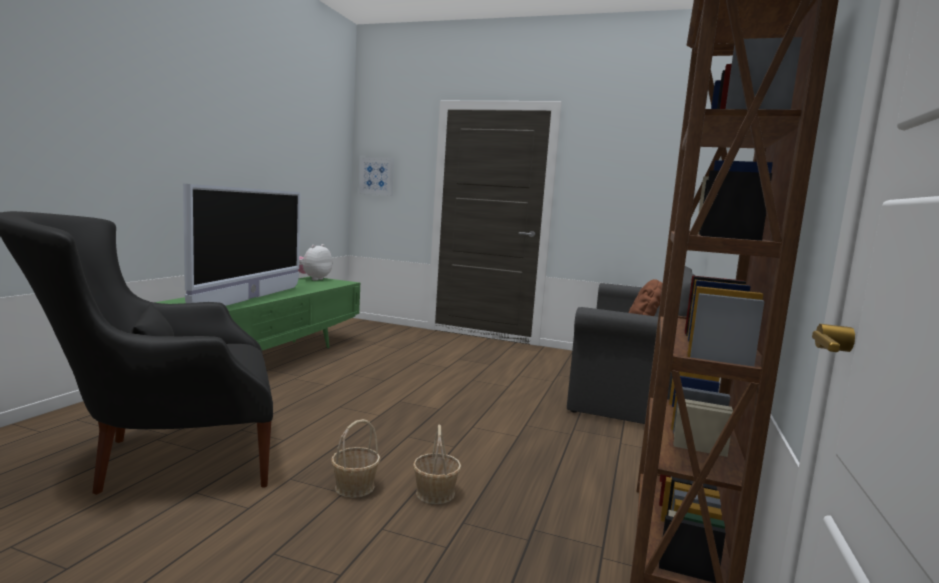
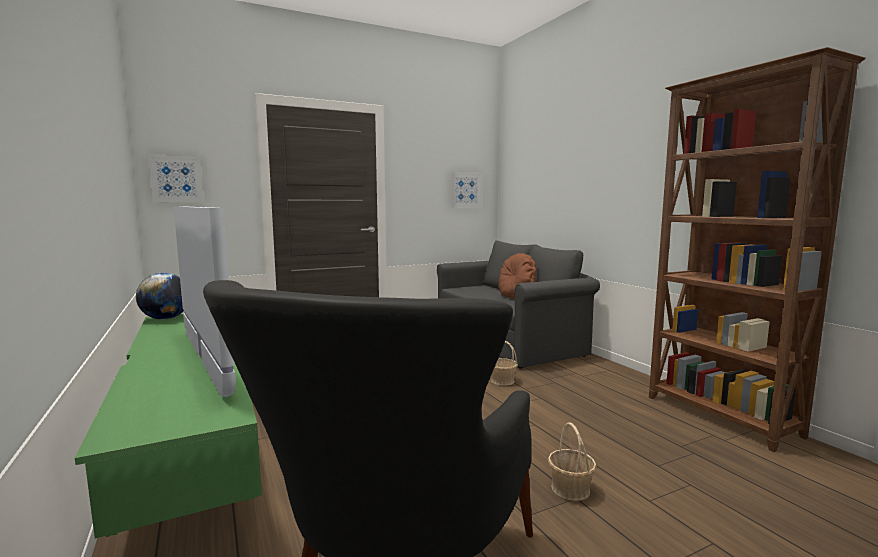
camera: 45 degrees left, 0 degrees up
plush toy [298,244,332,280] -> globe [136,273,184,320]
basket [413,424,461,504] -> basket moved to [491,341,518,386]
none -> picture [450,172,482,208]

